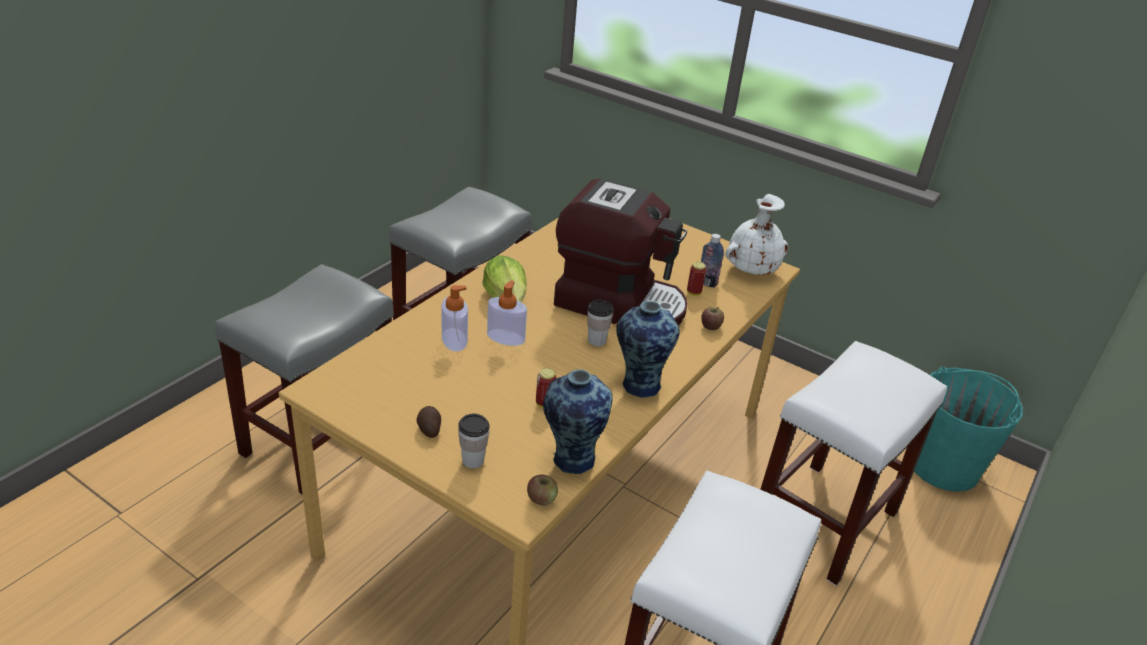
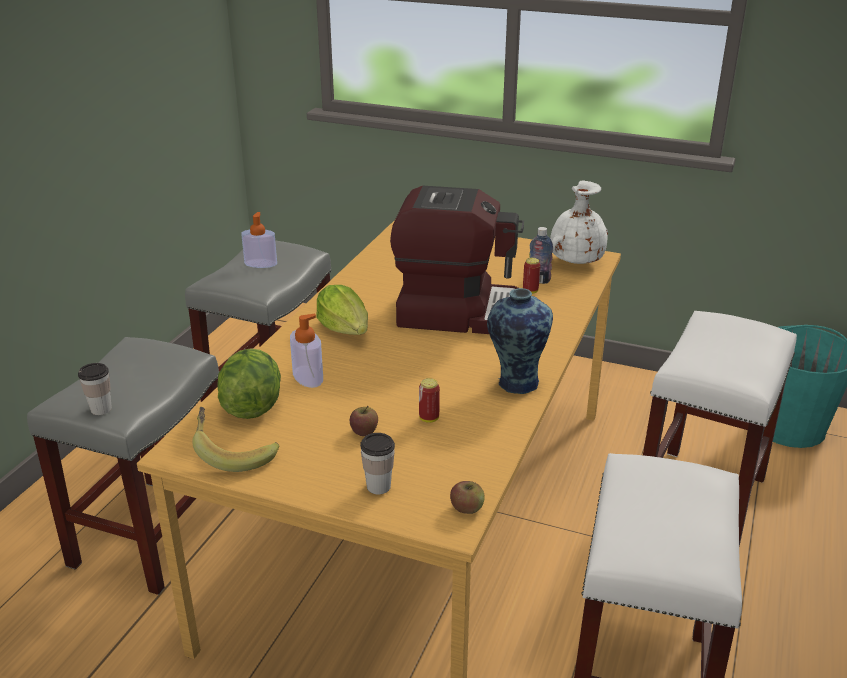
camera: 10 degrees left, 5 degrees down
potato [416,406,441,438] -> none
soap dispenser [487,280,527,346] -> soap dispenser moved to [241,212,277,268]
vase [543,369,613,474] -> none
cup [587,300,614,346] -> cup moved to [78,363,112,415]
apple [701,307,724,330] -> apple moved to [350,406,378,436]
none -> banana [192,407,279,472]
none -> lettuce [217,348,281,419]

